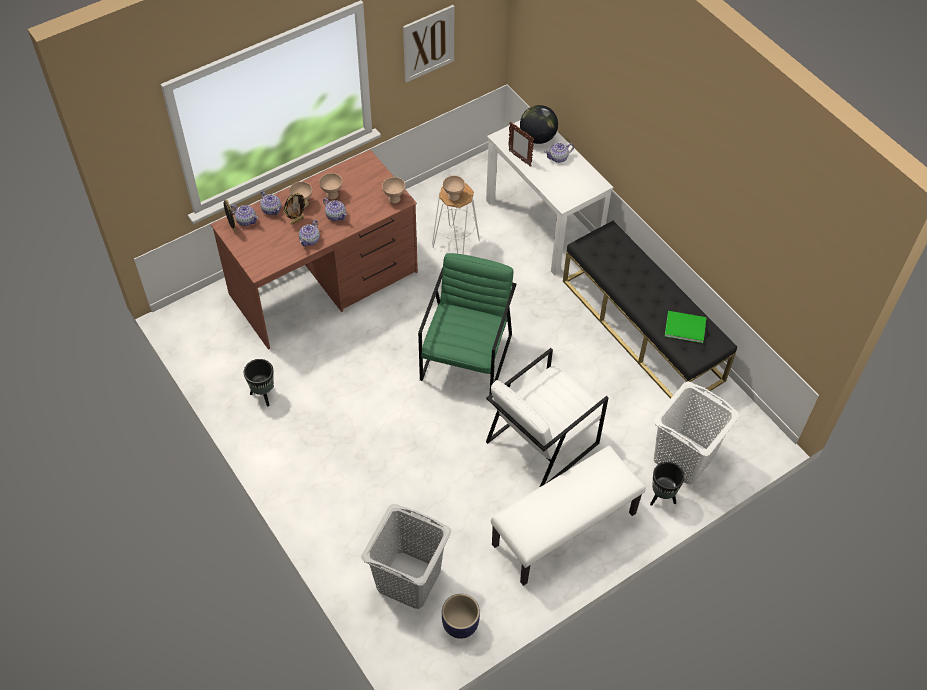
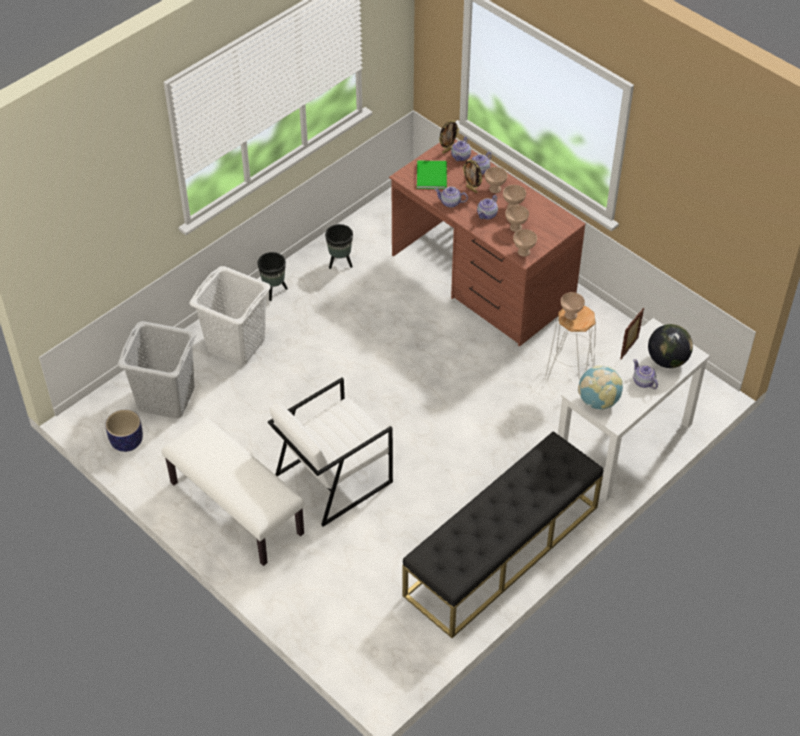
camera: 80 degrees right, 5 degrees down
picture [403,5,454,83] -> none
green armchair [418,253,516,394] -> none
white armchair [486,348,609,488] -> white armchair turned 75 degrees counterclockwise [268,377,393,527]
black planter [650,462,685,506] -> black planter moved to [257,252,288,301]
white laundry basket [653,382,740,485] -> white laundry basket moved to [189,266,271,366]
green book [665,311,706,343] -> green book moved to [417,161,447,189]
none -> beige bowl [505,205,529,232]
none -> globe [578,365,623,411]

